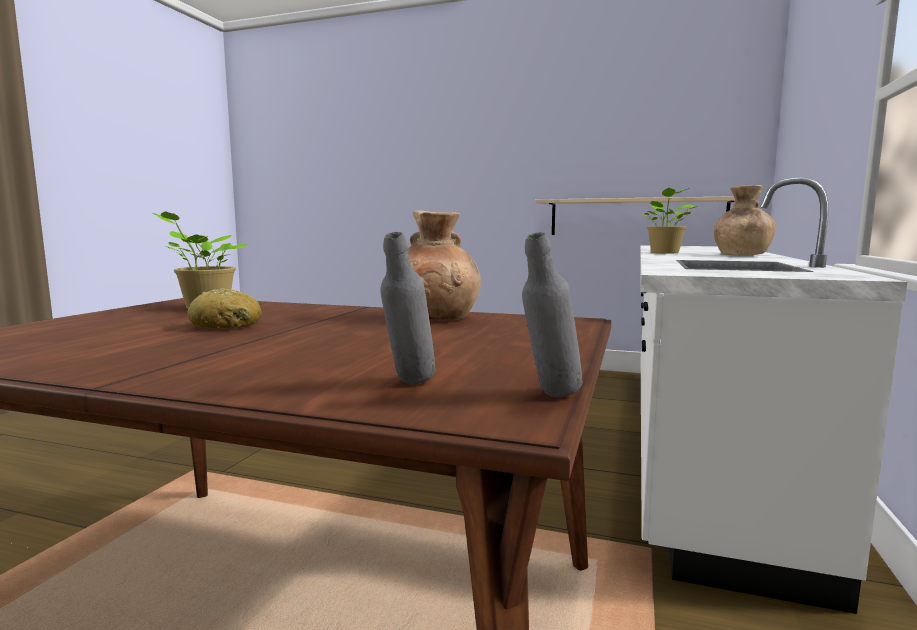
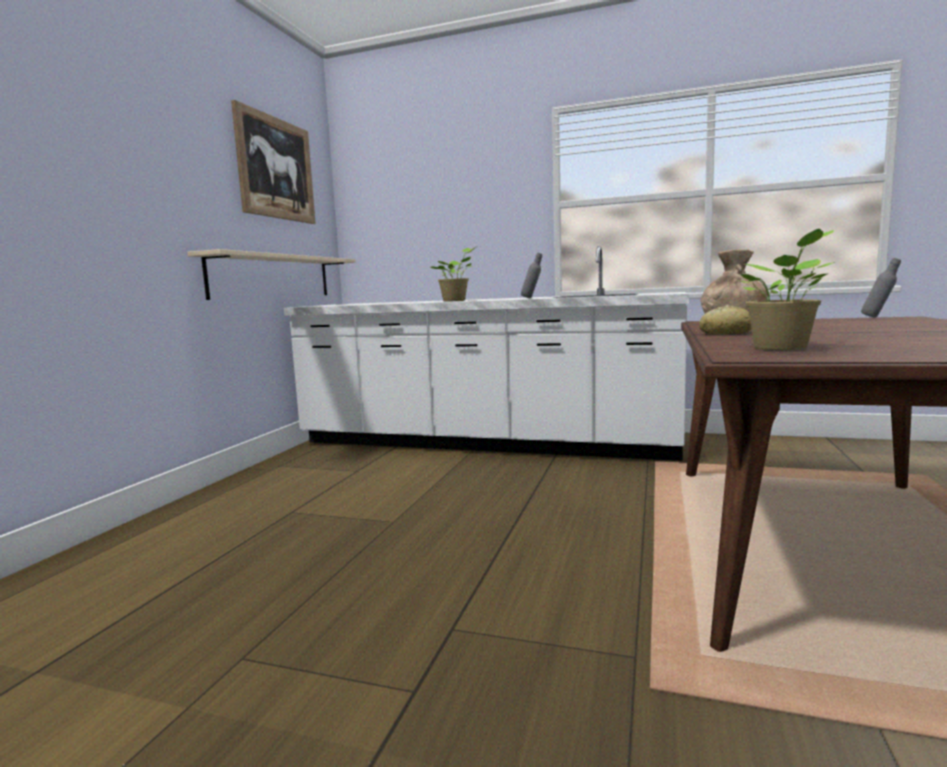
camera: 90 degrees left, 0 degrees up
bread [188,288,261,329] -> bread moved to [699,305,752,335]
grey bottle [380,232,435,384] -> grey bottle moved to [521,253,542,298]
brown vase [714,185,775,256] -> none
none -> picture [231,100,316,224]

